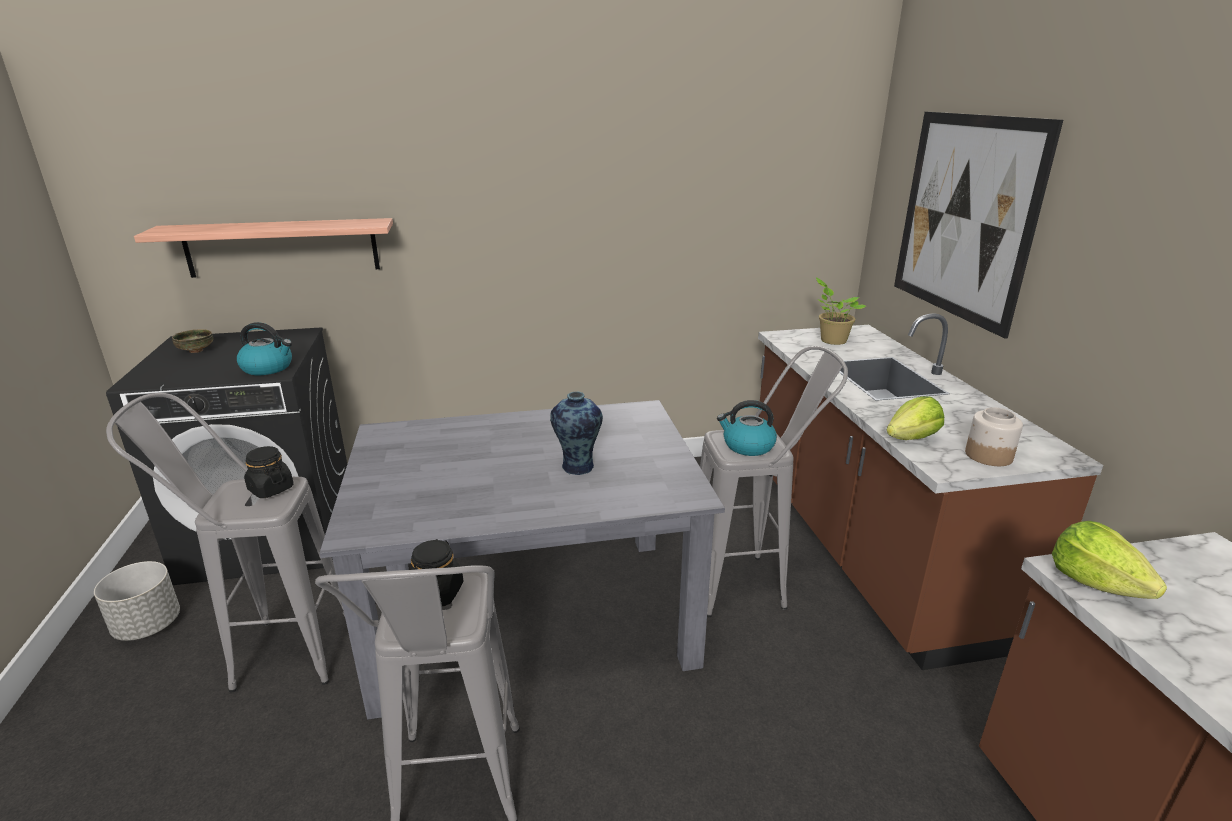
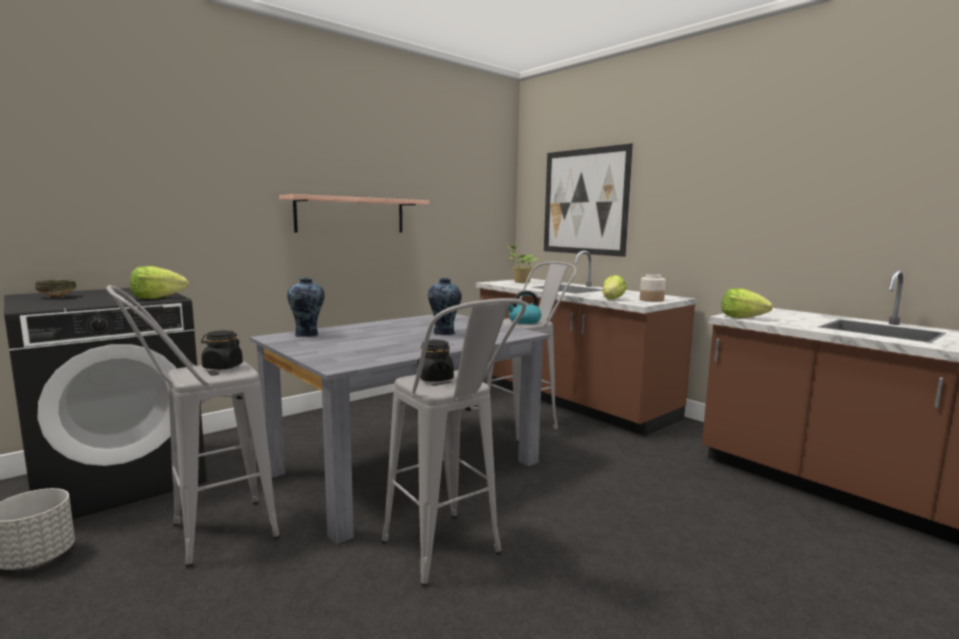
camera: 30 degrees left, 15 degrees down
shelf [134,218,393,278] -> shelf moved to [279,194,429,233]
kettle [237,322,292,375] -> lettuce [130,266,189,299]
none -> vase [287,278,325,337]

